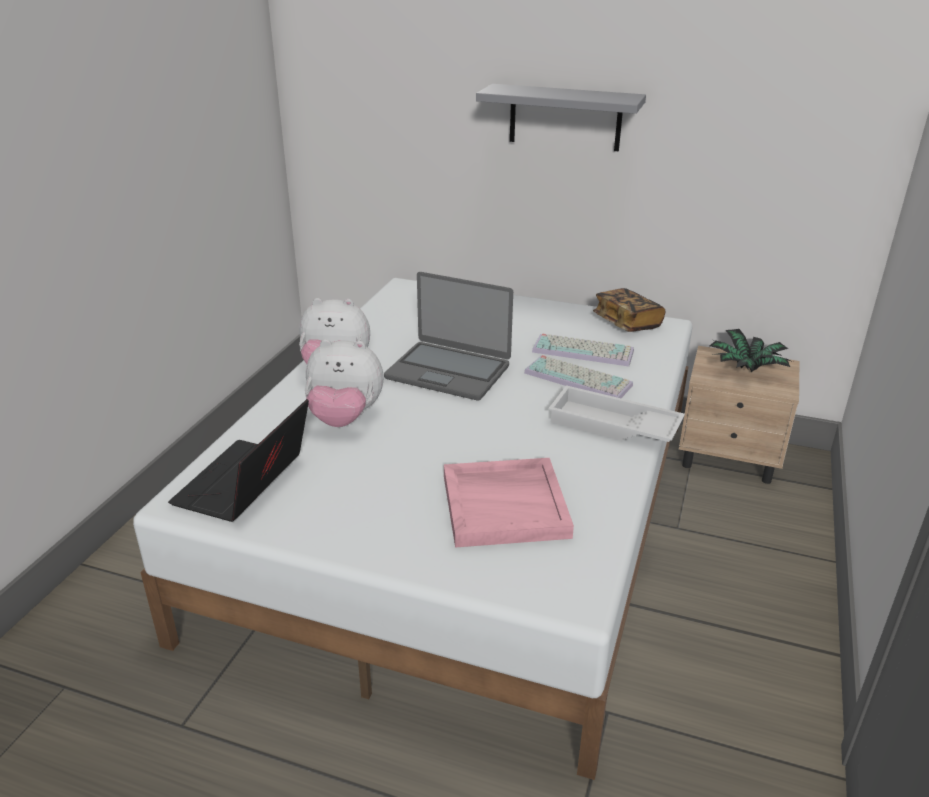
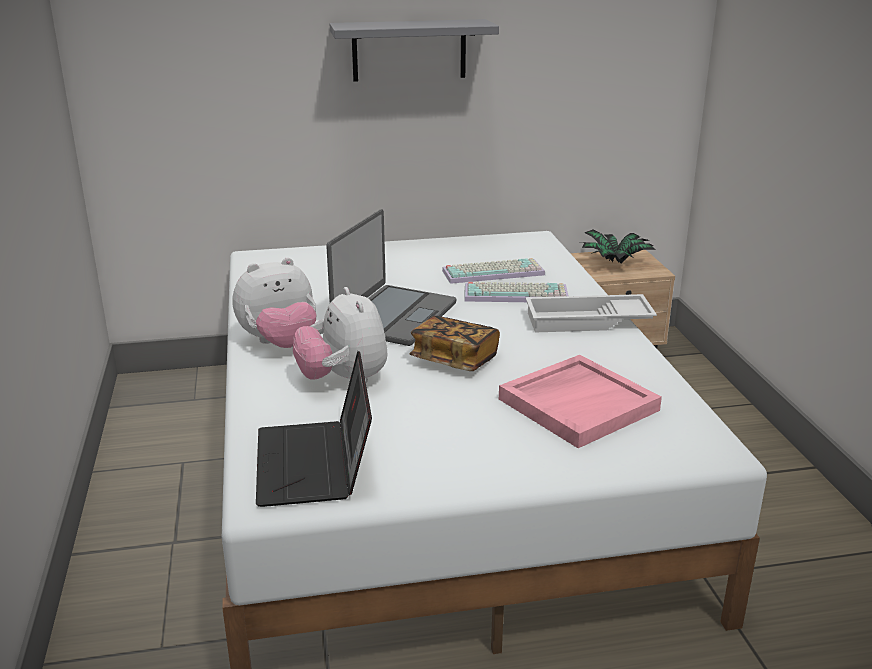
camera: 30 degrees left, 5 degrees down
plush toy [305,339,384,427] -> plush toy turned 90 degrees clockwise [293,287,387,383]
laptop [384,272,513,401] -> laptop turned 60 degrees counterclockwise [326,209,456,346]
book [593,288,665,332] -> book moved to [410,316,500,371]

